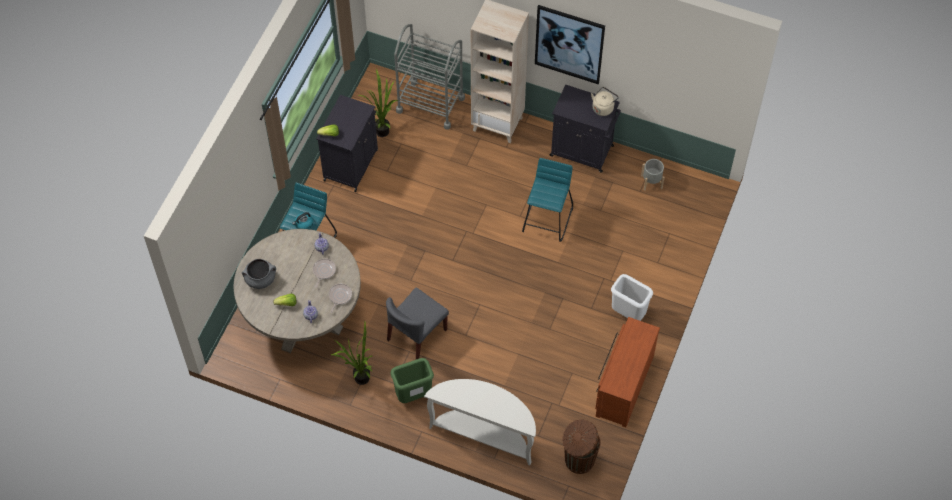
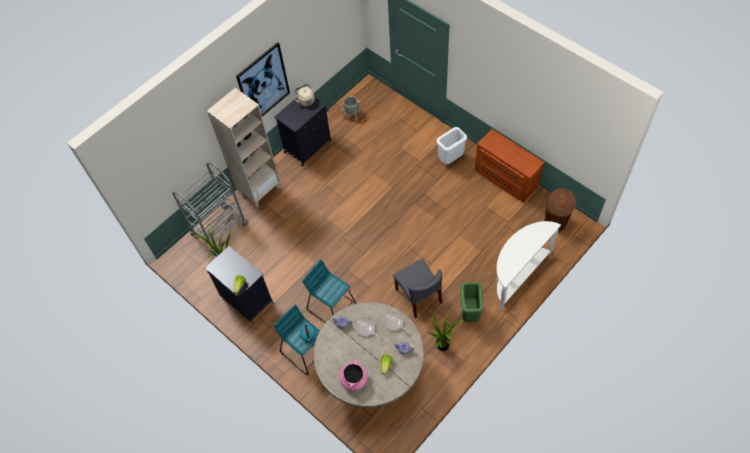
camera: 65 degrees left, 0 degrees up
grey cooking pot [242,259,276,289] -> pink cooking pot [340,360,367,391]
turquoise stool [522,158,573,242] -> turquoise stool moved to [302,259,357,323]

